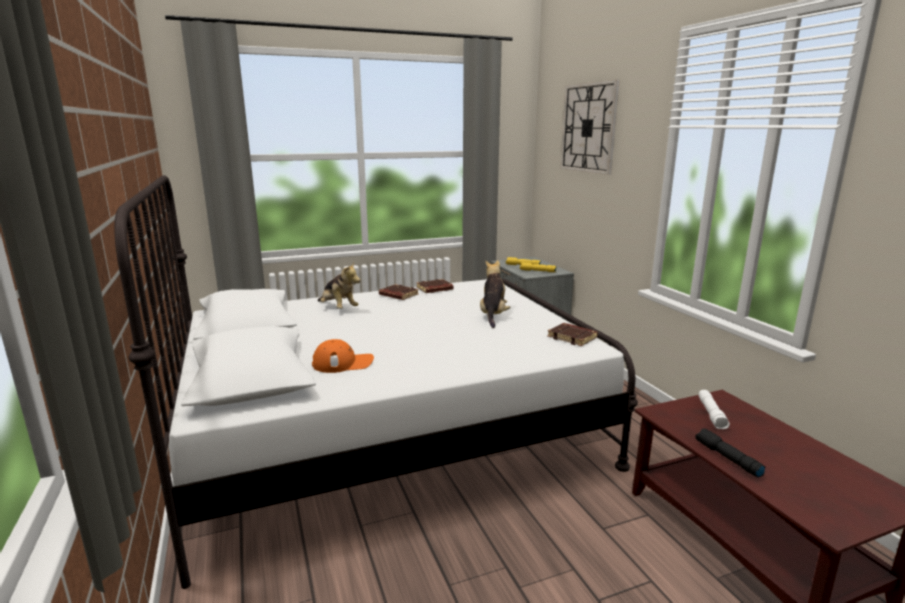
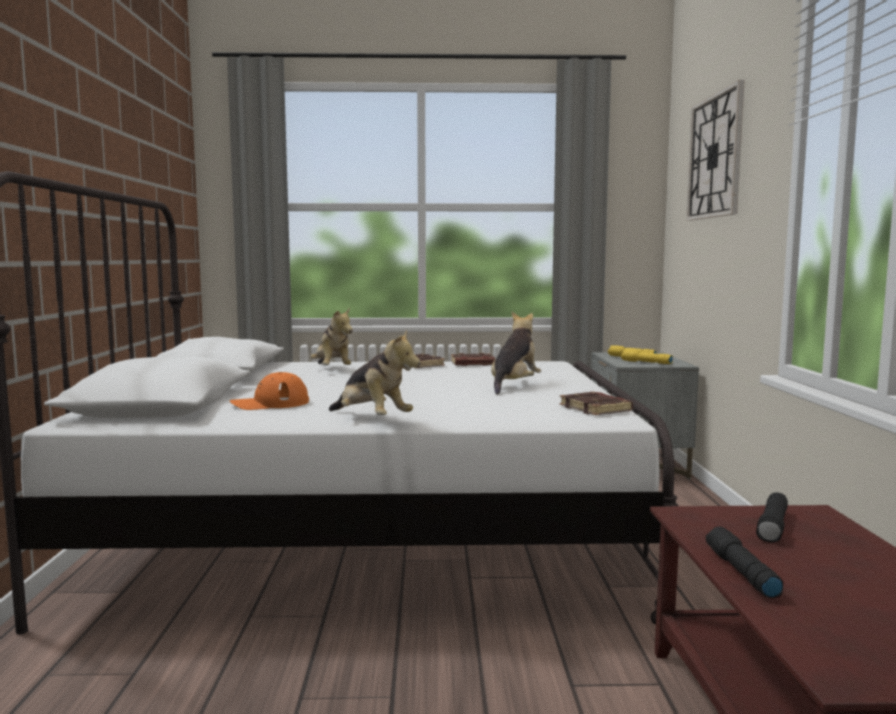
camera: 20 degrees right, 10 degrees down
orange cap [312,339,374,373] -> orange cap turned 150 degrees clockwise [230,372,309,410]
white flashlight [699,390,730,429] -> black flashlight [756,492,788,542]
none -> plush toy [329,329,421,415]

